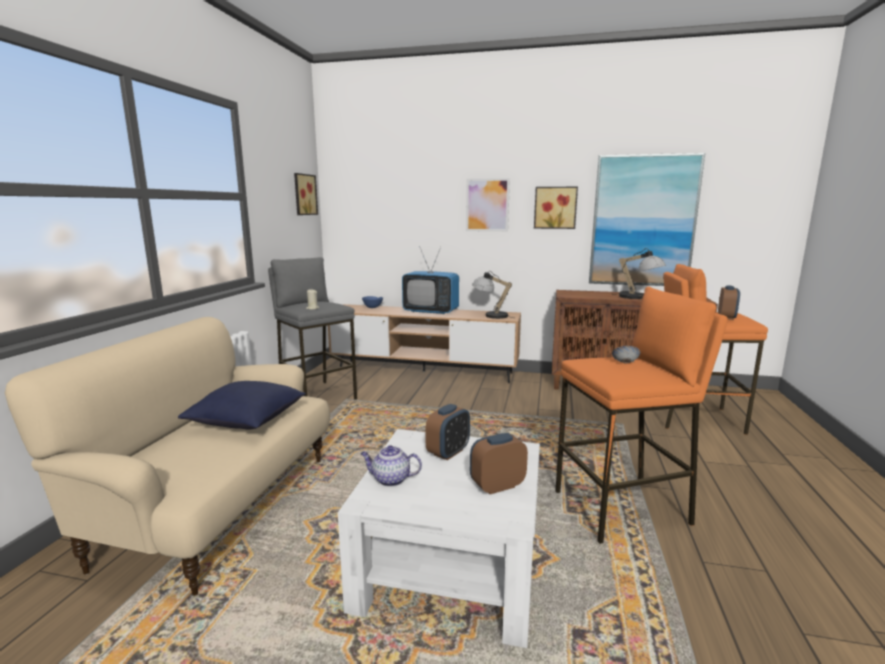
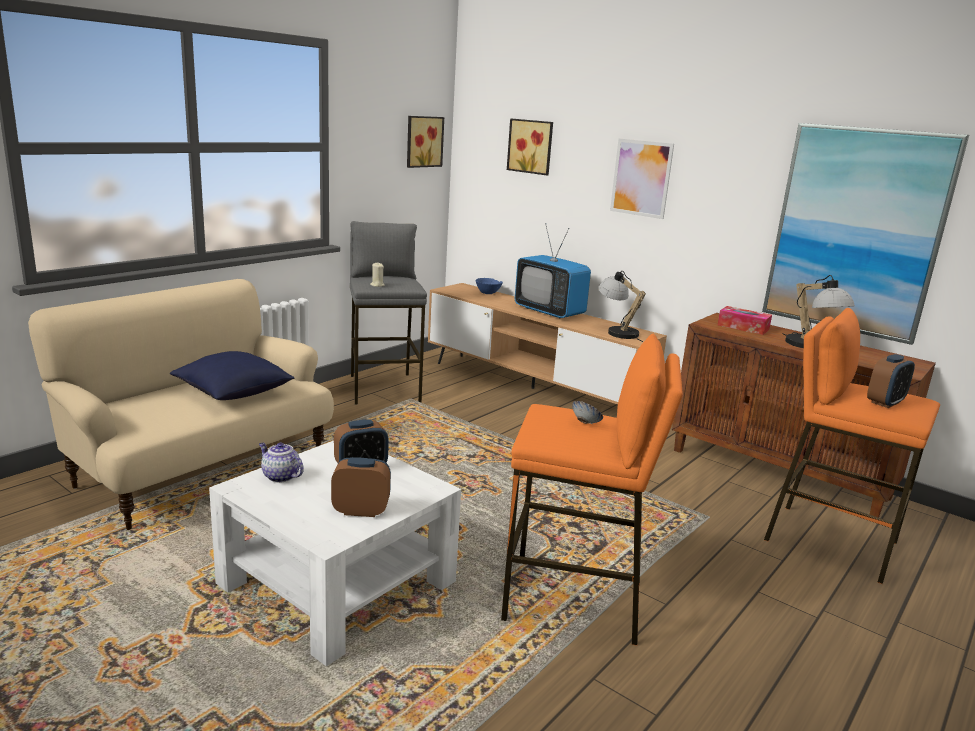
camera: 25 degrees right, 5 degrees up
picture [534,187,578,229] -> picture moved to [507,119,553,175]
none -> tissue box [718,306,772,335]

